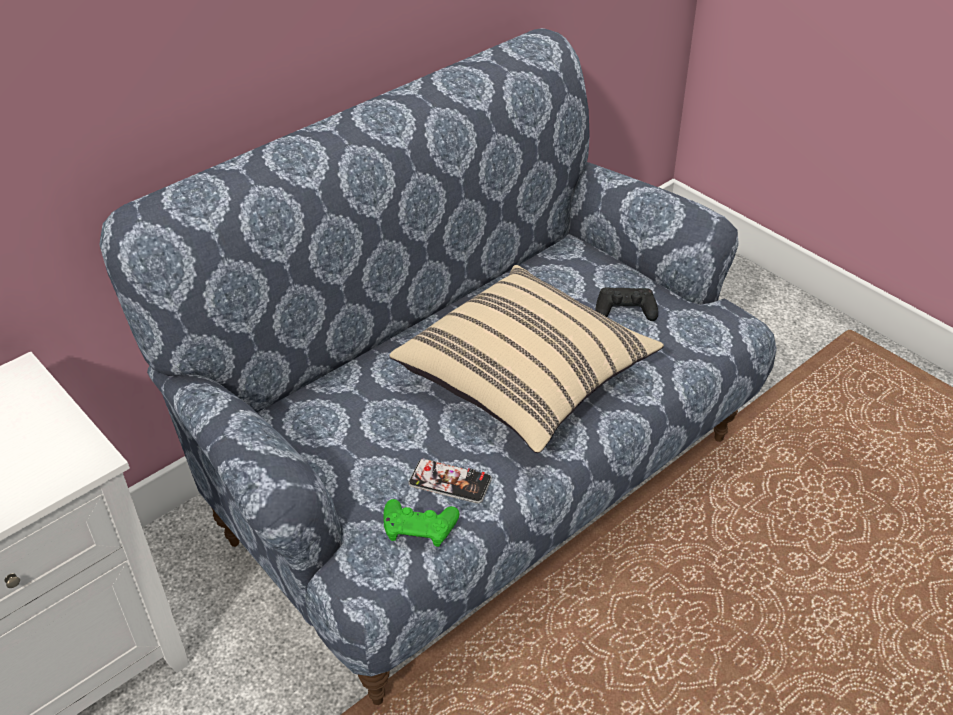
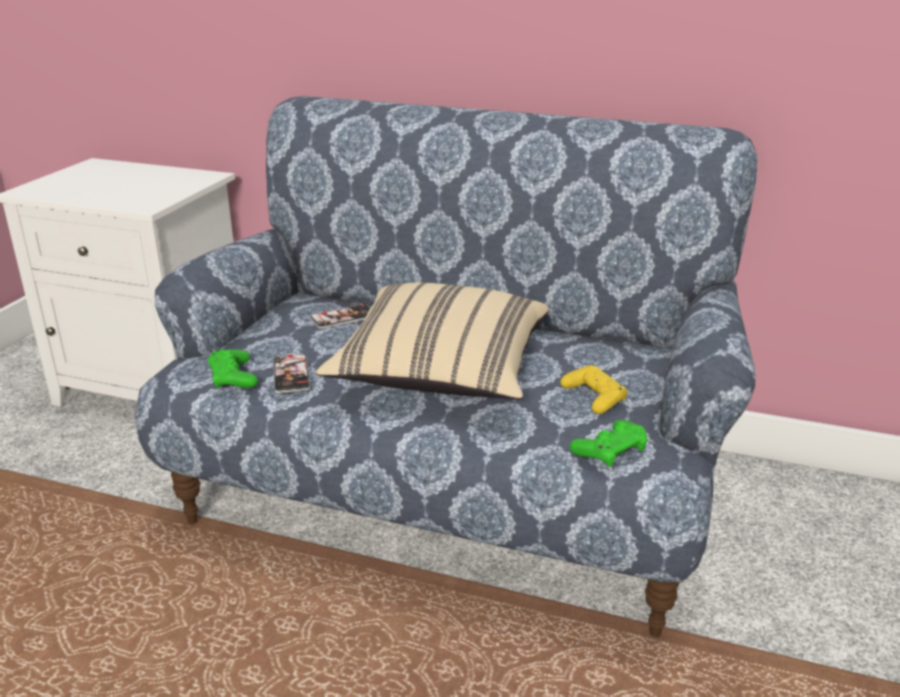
camera: 60 degrees right, 15 degrees down
black game controller [595,287,658,321] -> yellow game controller [560,365,628,414]
none -> phone [310,303,370,329]
none -> green game controller [570,420,648,467]

